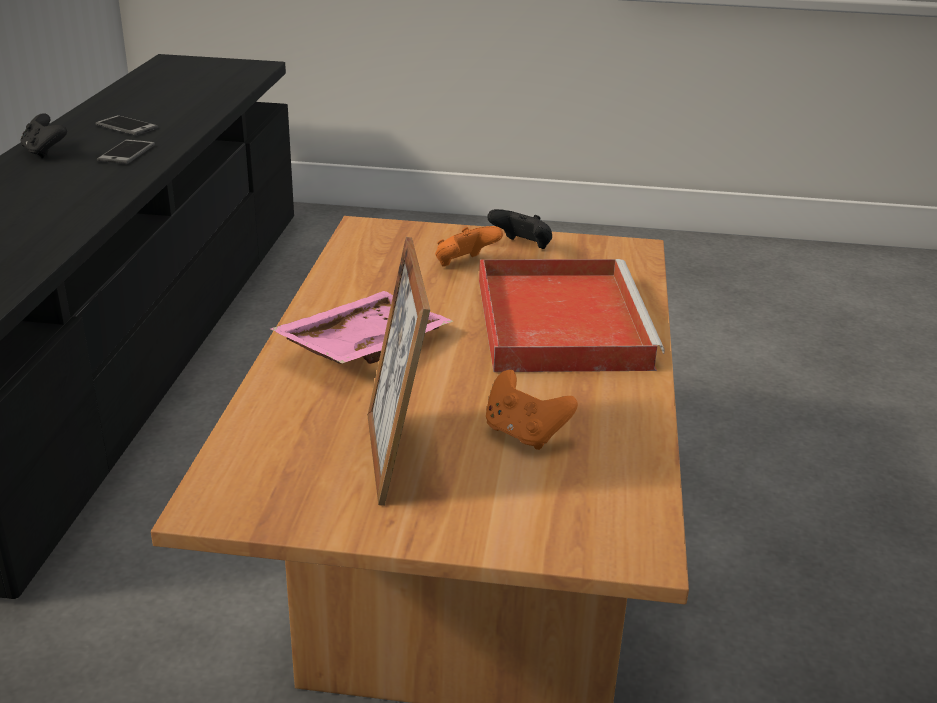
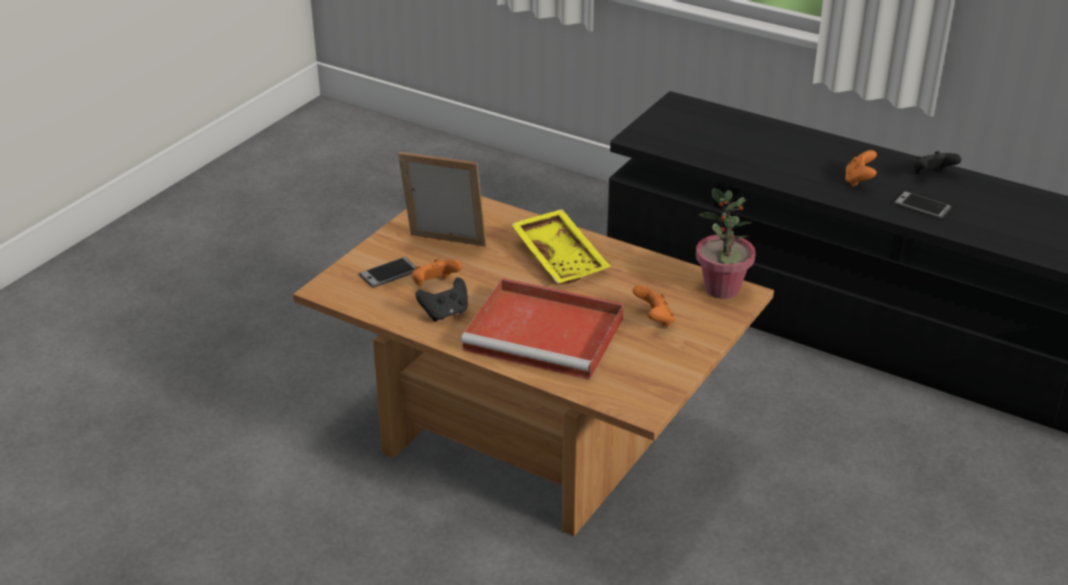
camera: 115 degrees right, 5 degrees up
phone [95,115,158,136] -> phone moved to [359,257,416,288]
pink tray [270,291,454,364] -> yellow tray [511,209,611,284]
black game controller [487,209,552,249] -> black game controller moved to [415,277,468,322]
none -> potted plant [696,188,756,299]
none -> orange game controller [845,150,877,187]

